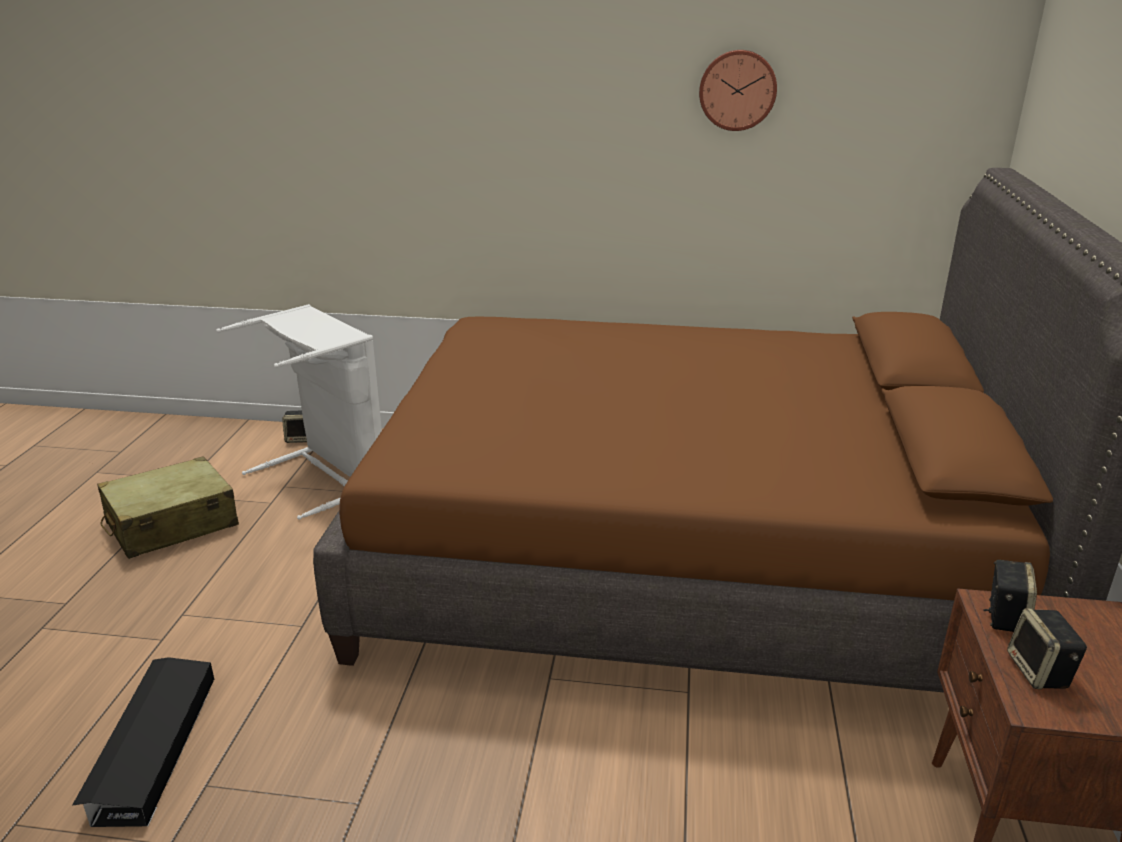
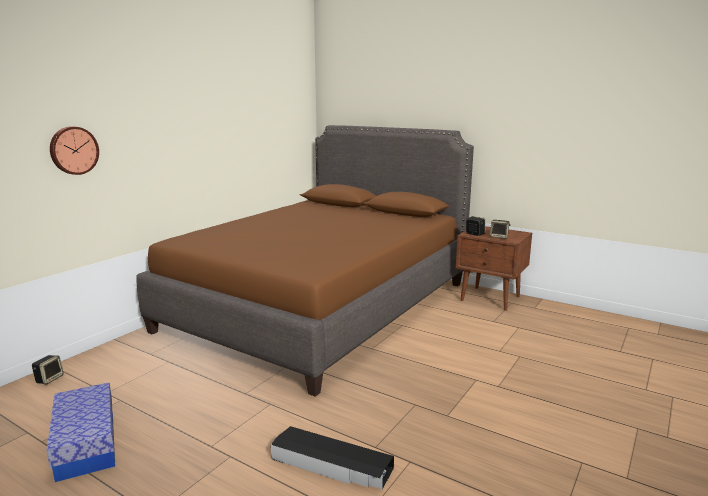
camera: 65 degrees left, 10 degrees down
beige suitcase [97,456,239,559] -> storage box [47,383,115,482]
white laundry basket [216,304,382,520] -> none
wall clock [699,50,777,131] -> wall clock moved to [50,126,99,175]

